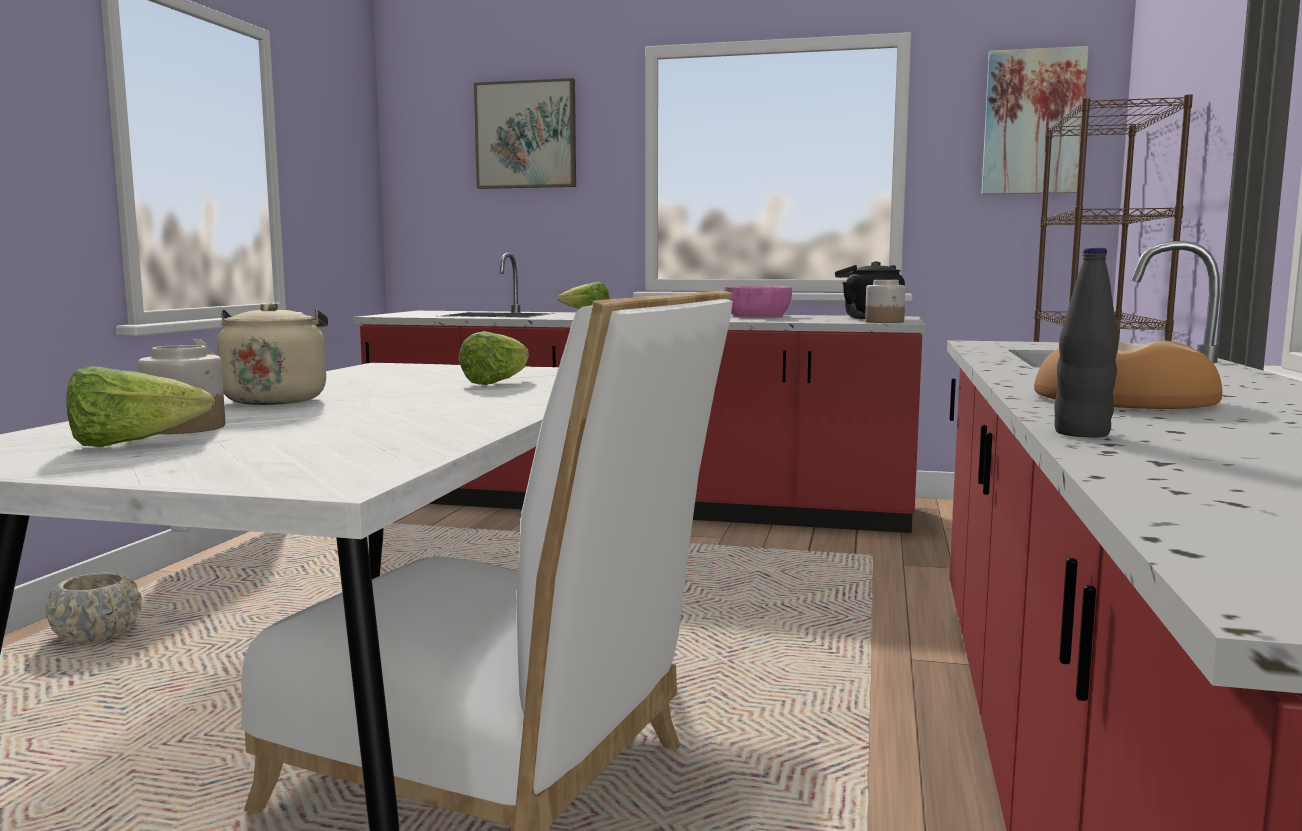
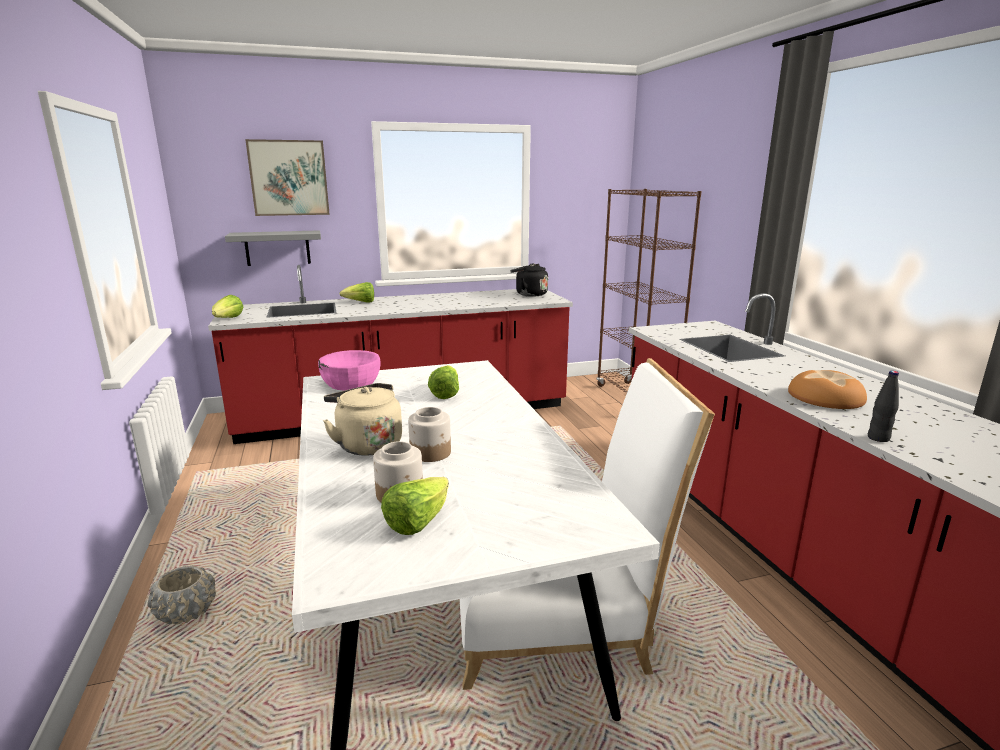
camera: 30 degrees left, 10 degrees up
pink bowl [725,286,792,317] -> pink bowl moved to [318,350,380,391]
jar [865,280,906,323] -> jar moved to [408,407,451,462]
picture [981,46,1089,194] -> none
none -> lettuce [212,295,243,318]
none -> grey shelf [225,230,321,266]

